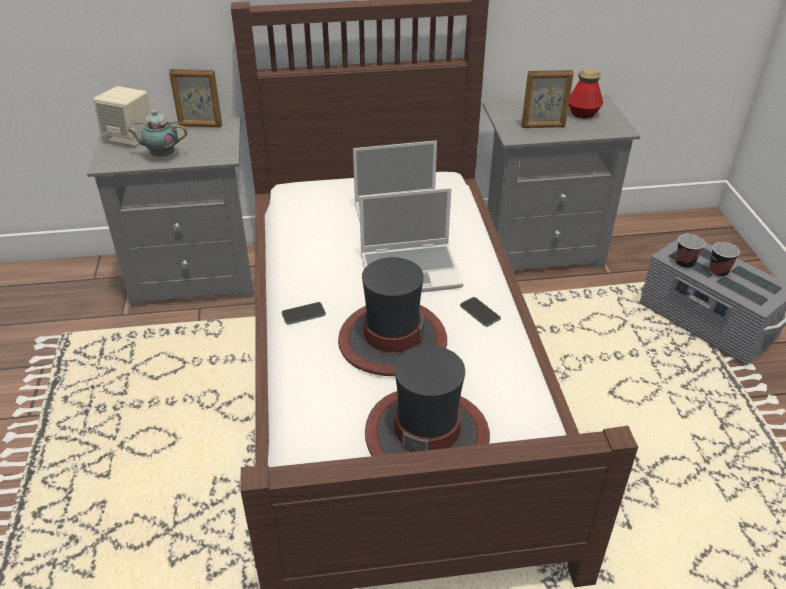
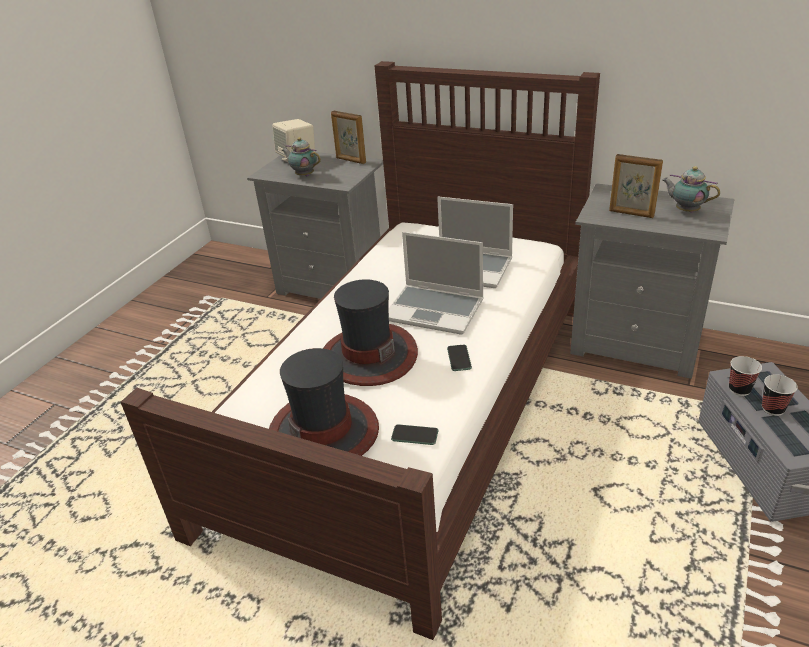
camera: 35 degrees right, 5 degrees down
phone [281,302,326,325] -> phone moved to [391,424,438,445]
bottle [569,68,603,118] -> teapot [662,166,720,213]

